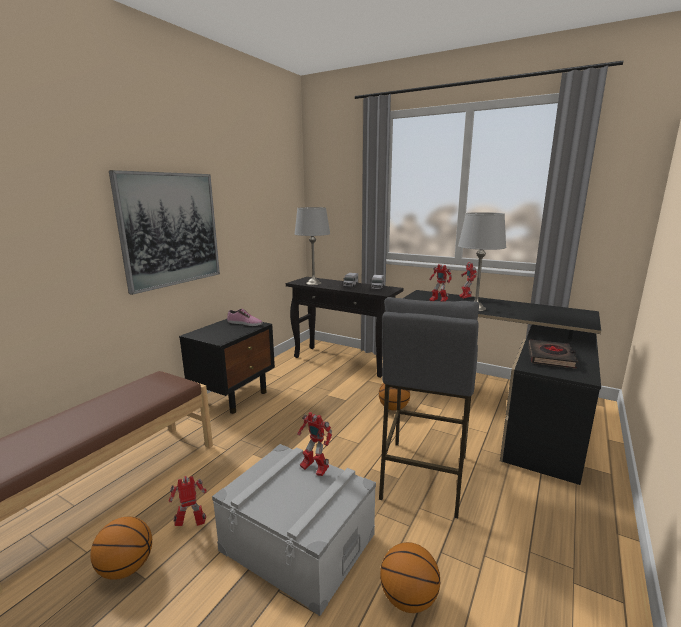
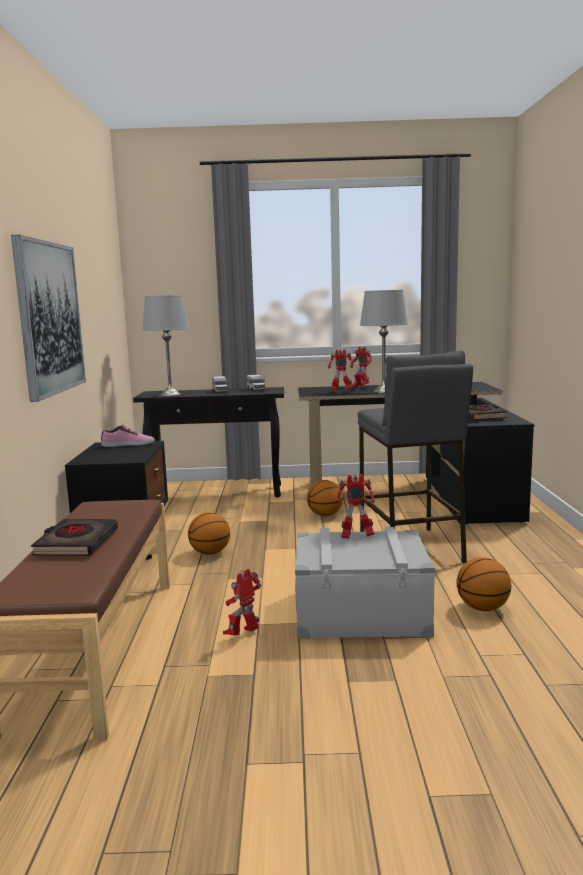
camera: 30 degrees left, 5 degrees down
basketball [90,517,152,580] -> basketball moved to [188,512,230,555]
none -> black book [31,519,118,556]

